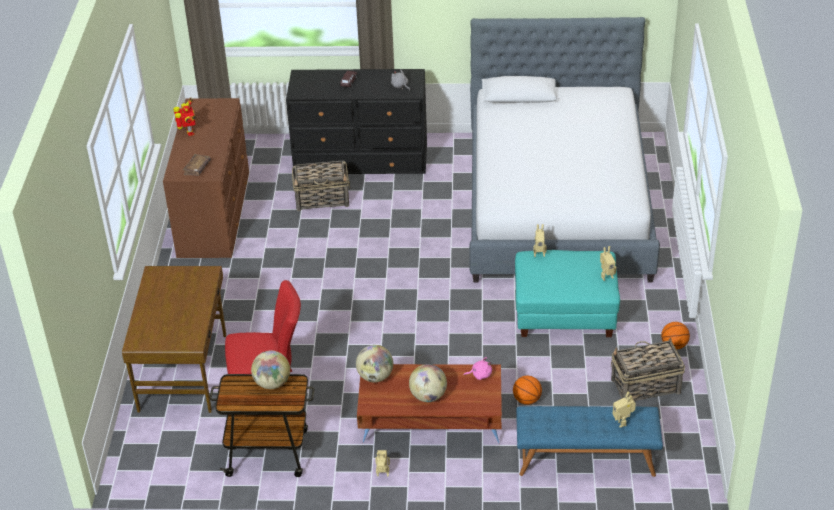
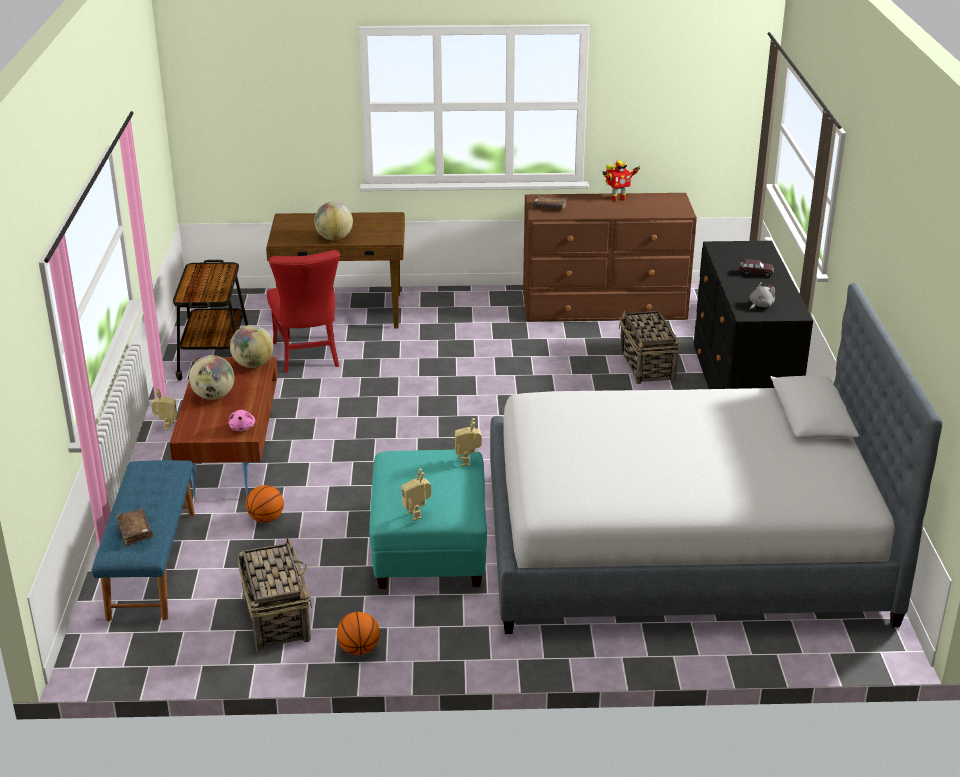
camera: 85 degrees right, 10 degrees down
globe [251,350,290,389] -> globe moved to [314,202,353,240]
toy robot [612,391,636,428] -> brown book [116,509,153,547]

